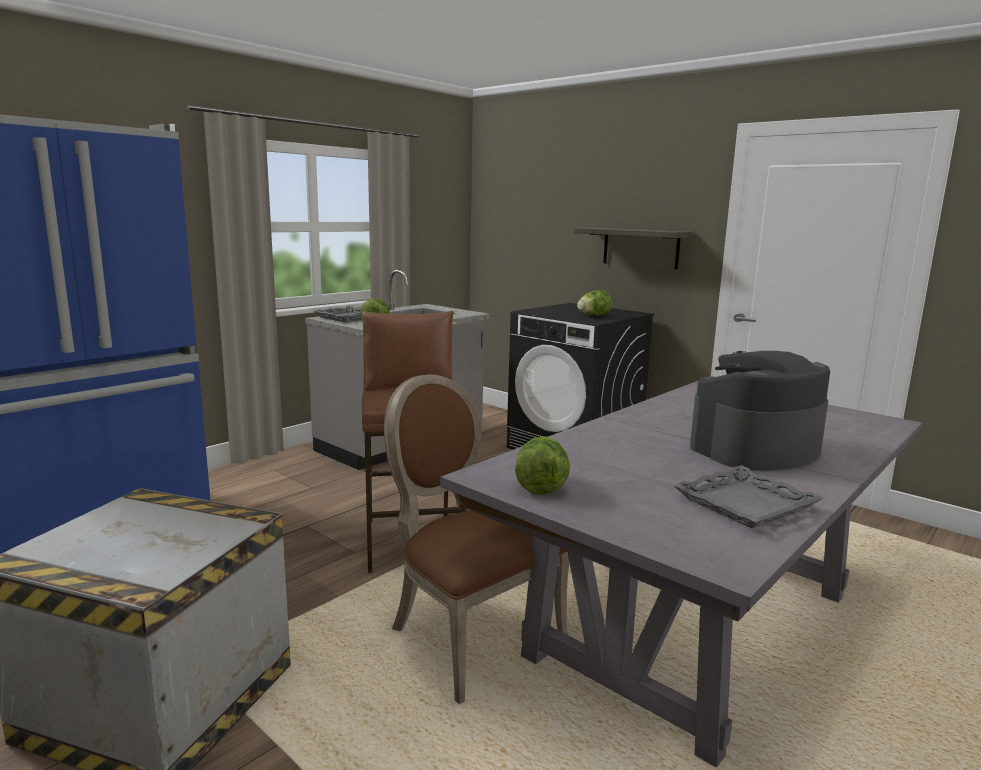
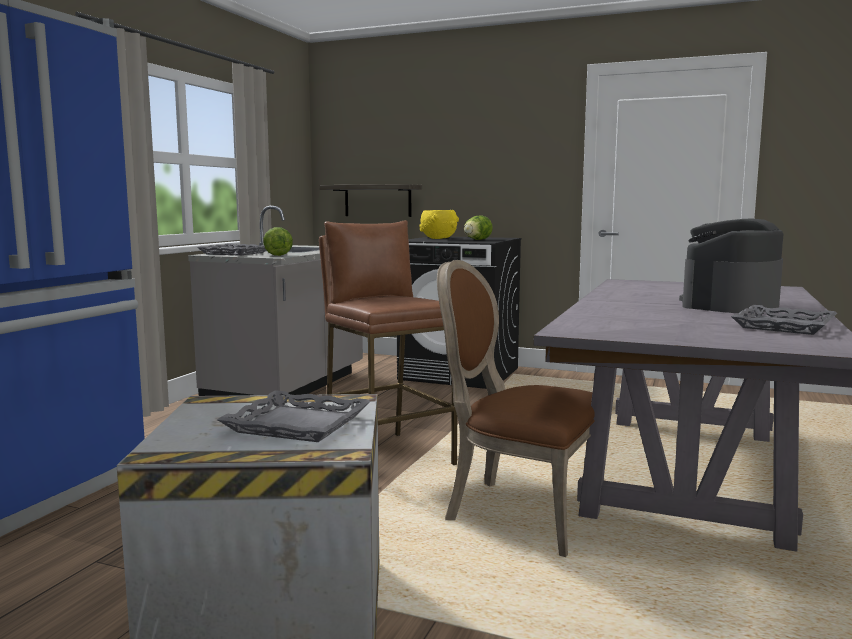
camera: 20 degrees left, 5 degrees down
lettuce [515,436,570,495] -> none
shelf [574,228,694,269] -> shelf moved to [319,184,422,217]
none -> grey tray [217,390,371,442]
none -> yellow bowl [419,210,459,239]

